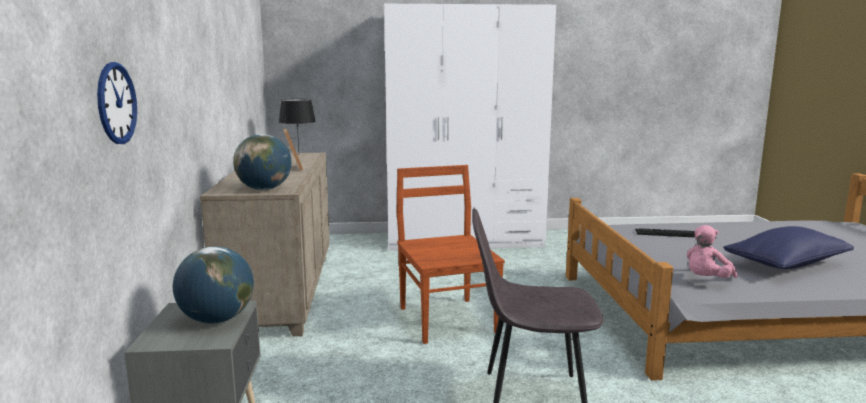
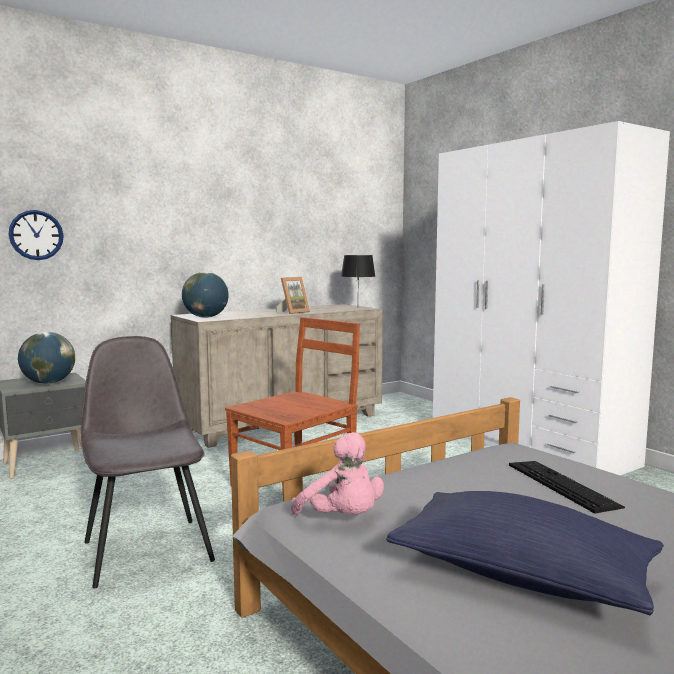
camera: 60 degrees right, 5 degrees down
pink plush toy [687,225,737,278] -> pink plush toy turned 150 degrees counterclockwise [291,432,384,515]

